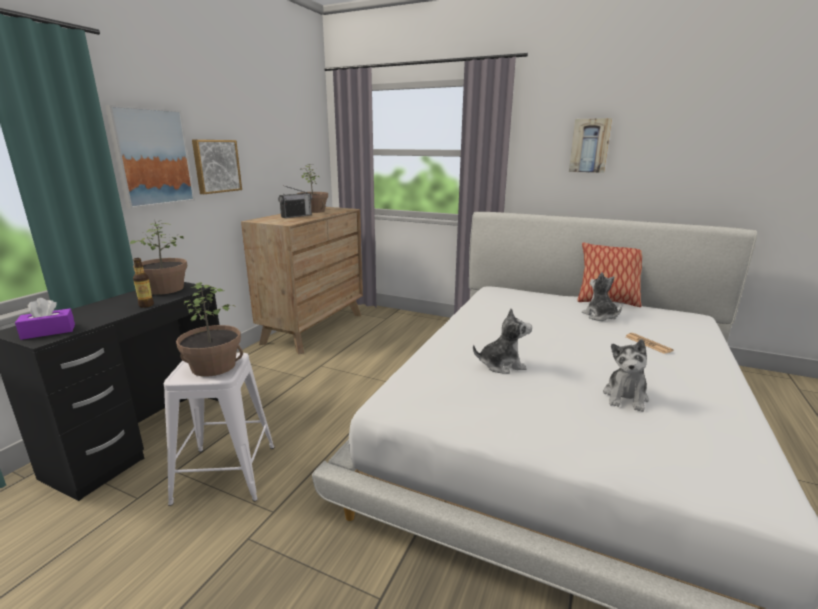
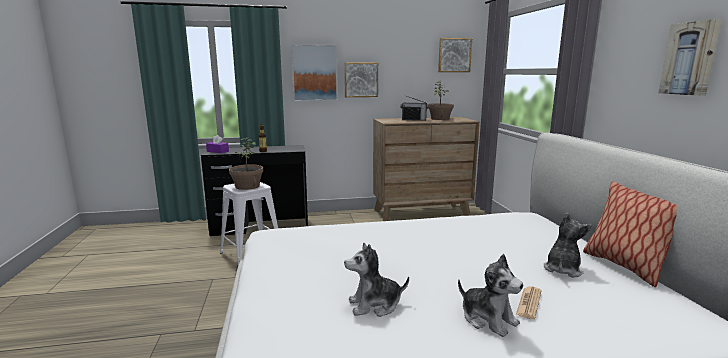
camera: 55 degrees right, 5 degrees down
potted plant [130,221,187,295] -> none
plush toy [473,308,532,374] -> plush toy moved to [458,254,523,337]
none -> picture [438,38,472,72]

